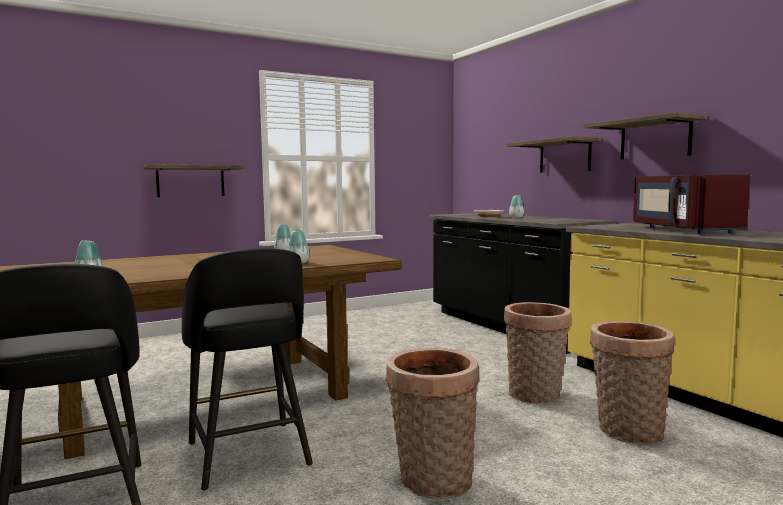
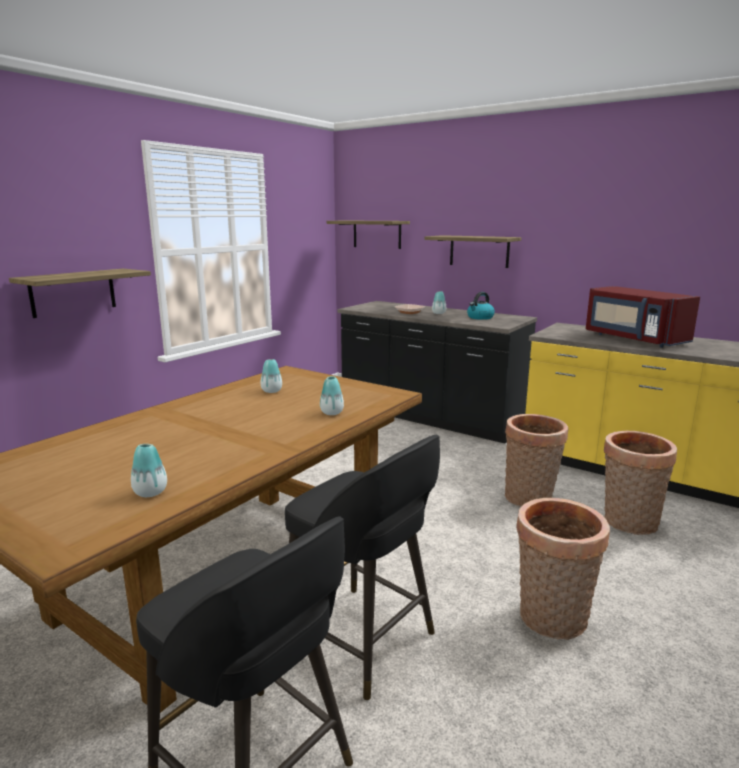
camera: 25 degrees left, 10 degrees up
shelf [583,112,707,159] -> shelf moved to [327,221,410,249]
none -> kettle [467,292,495,320]

